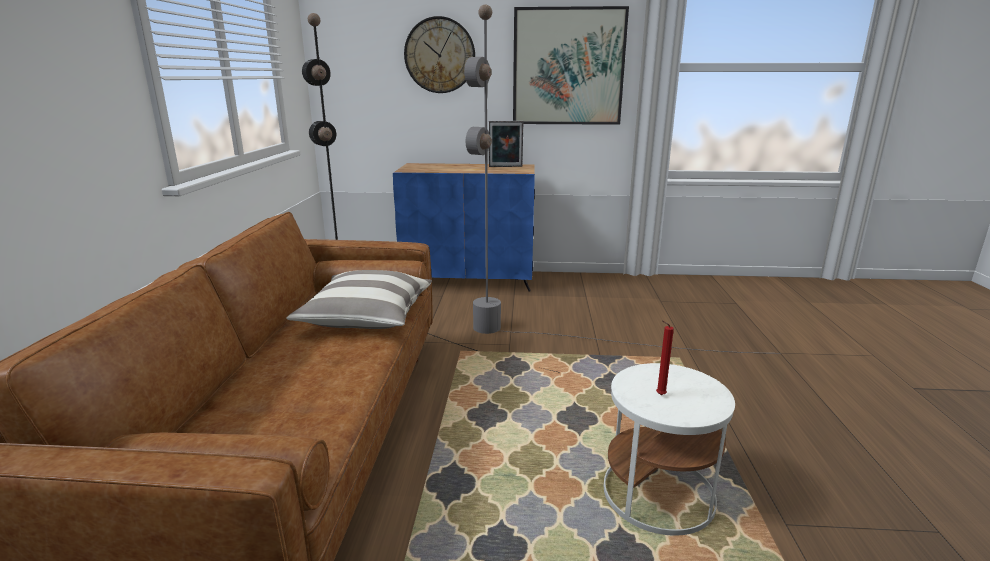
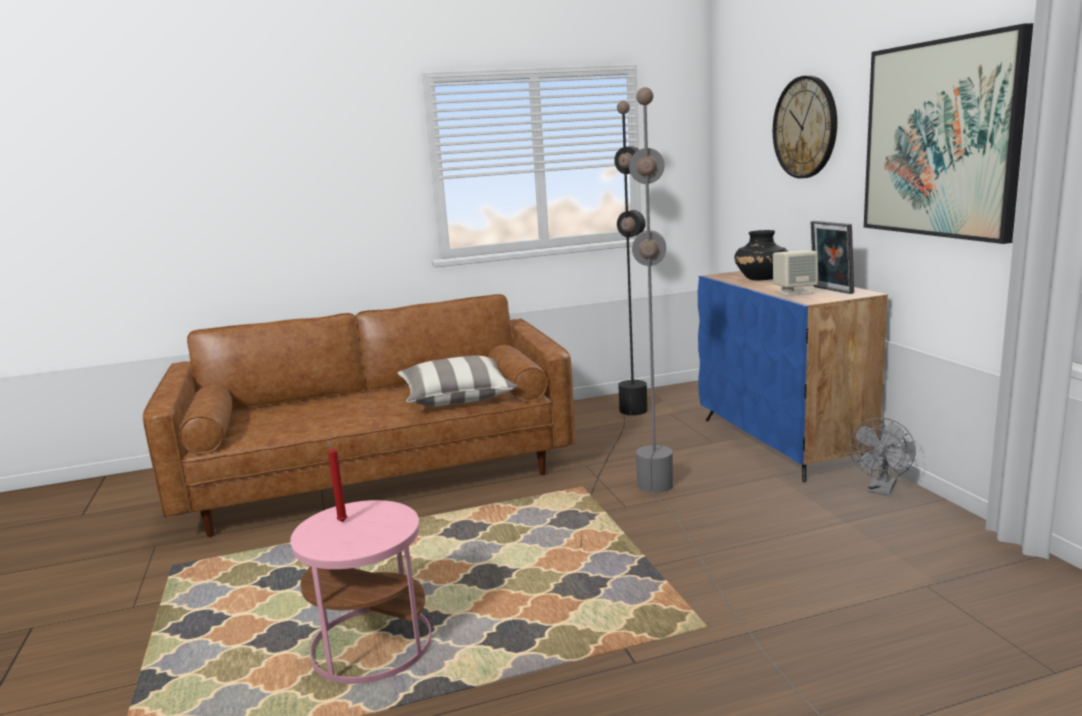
camera: 70 degrees right, 5 degrees down
white side table [604,363,735,536] -> pink side table [290,500,431,684]
none -> black vase [734,230,788,280]
none -> beige speaker [773,250,818,296]
none -> grey fan [849,418,916,496]

